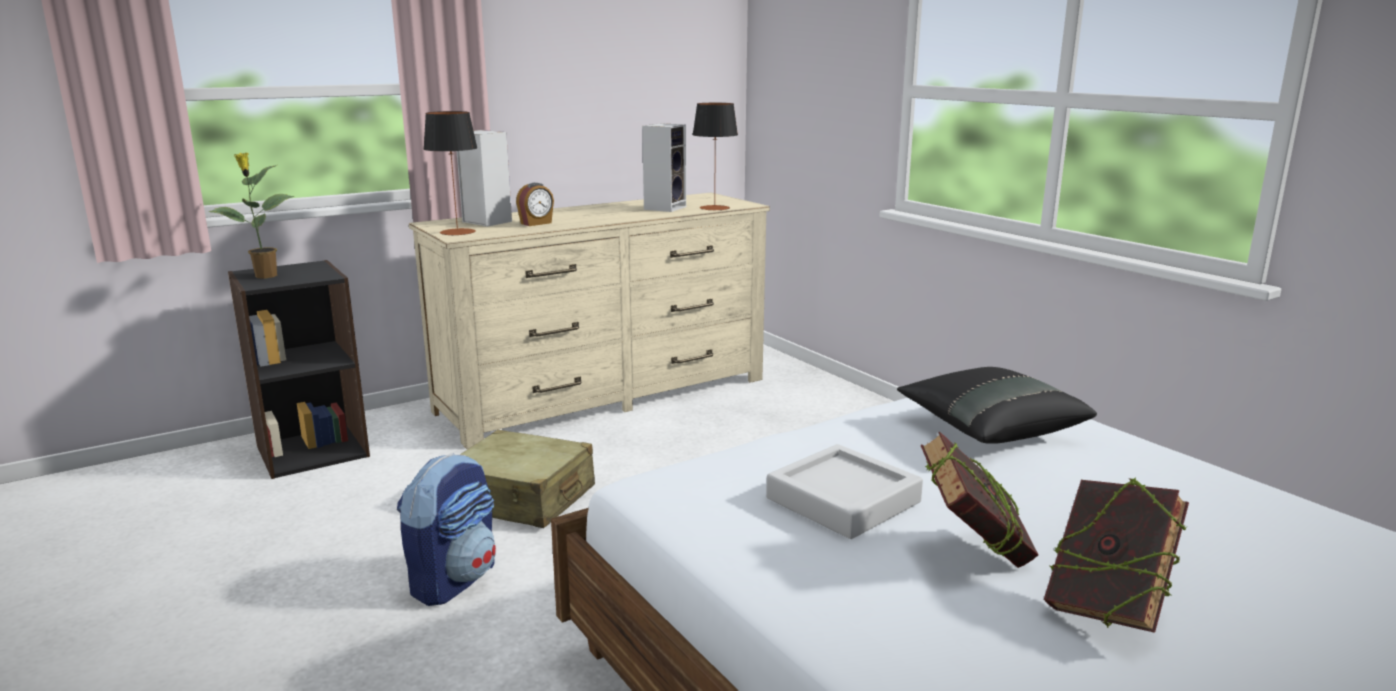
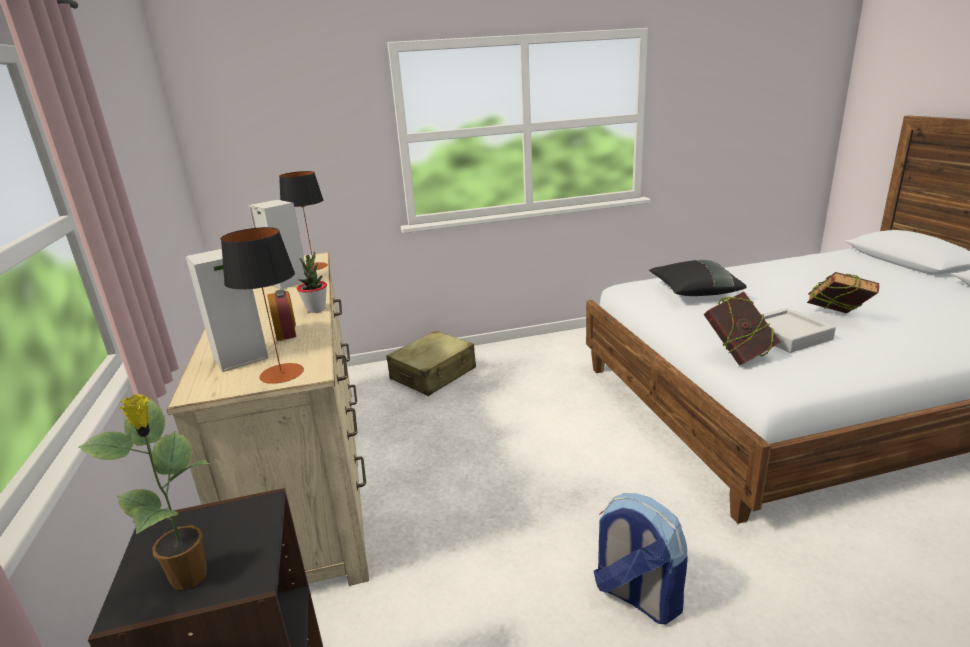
camera: 70 degrees left, 5 degrees up
beige suitcase [460,430,595,528] -> beige suitcase moved to [386,331,476,396]
book [1044,477,1189,633] -> book moved to [704,291,781,366]
none -> potted plant [297,252,327,313]

